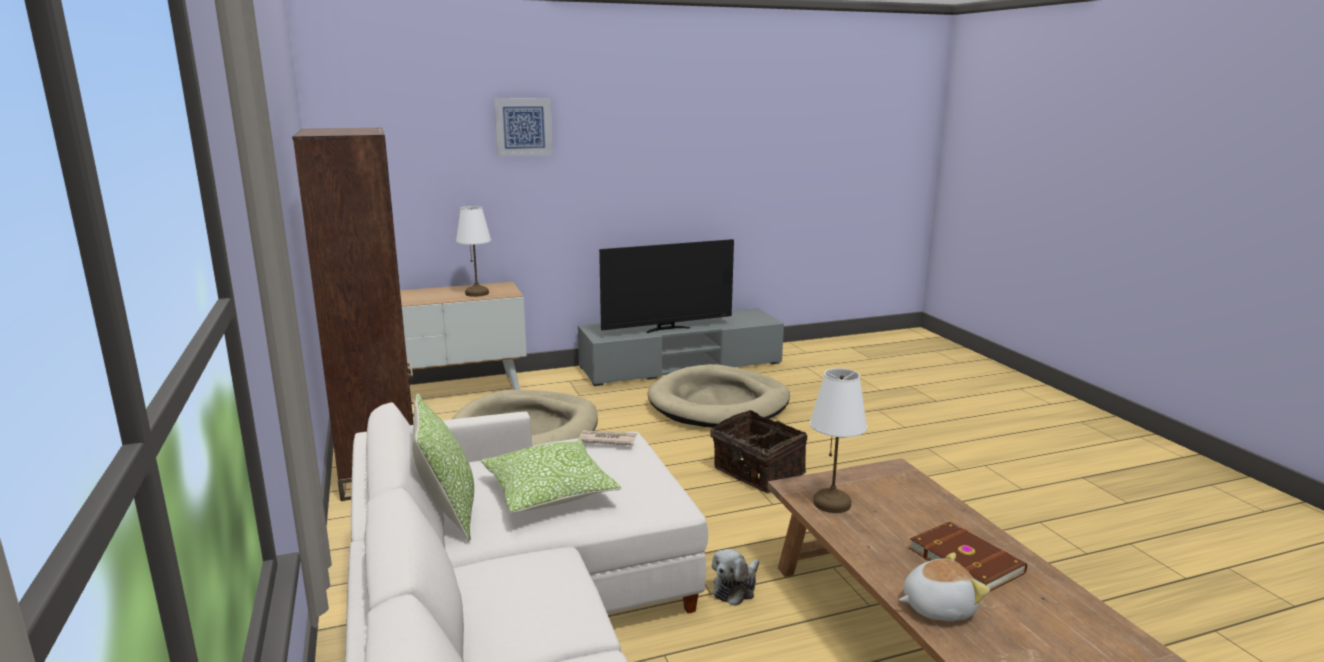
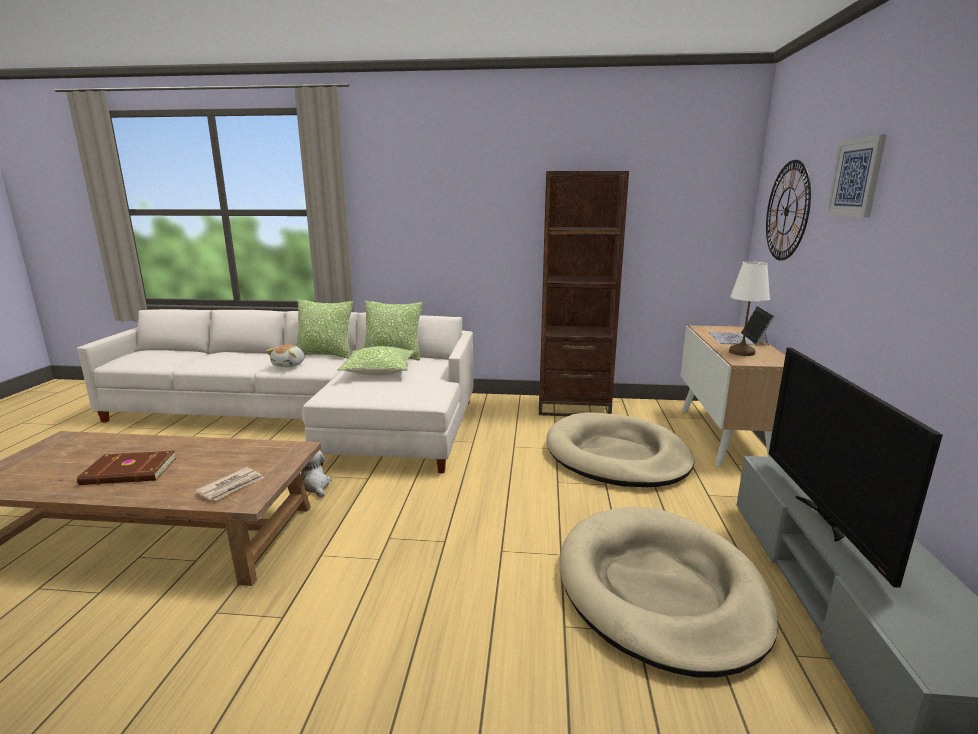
camera: 115 degrees right, 0 degrees up
newspaper [578,430,637,445] -> newspaper moved to [194,467,264,501]
basket [710,410,807,493] -> none
white table lamp [810,368,867,513] -> none
plush toy [899,553,990,621] -> plush toy moved to [266,345,305,367]
none -> pillow [296,300,353,359]
none -> laptop [708,306,775,346]
none -> wall clock [766,160,811,260]

